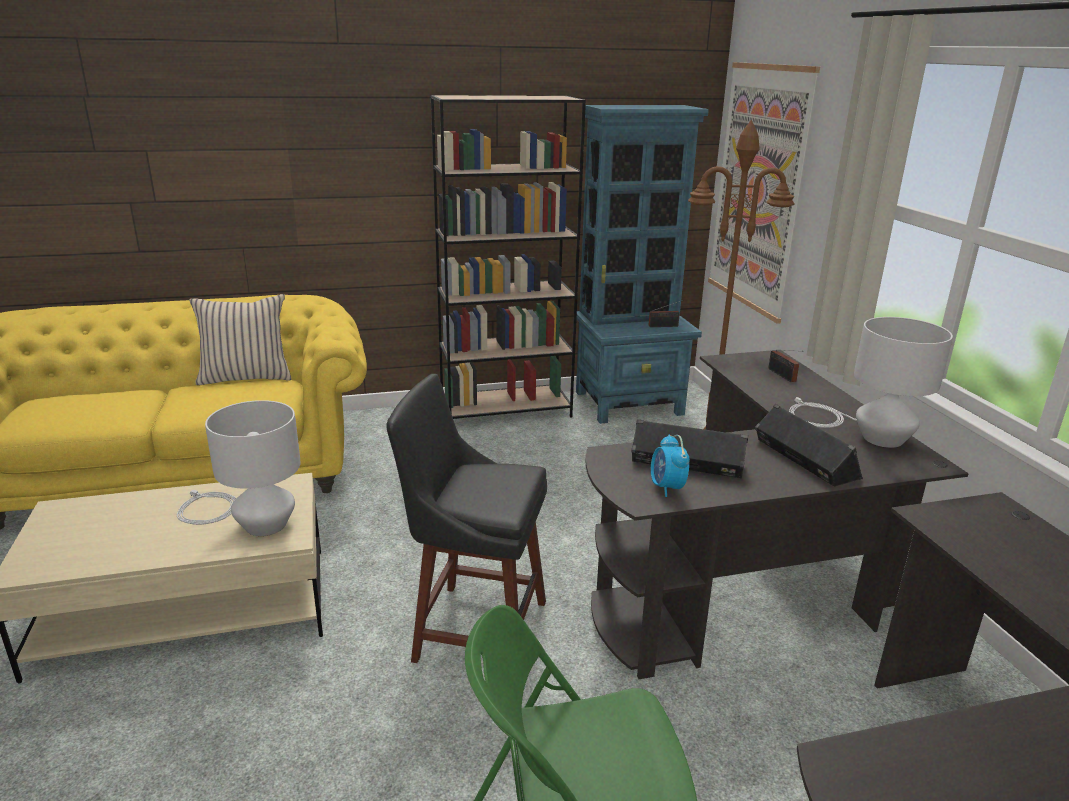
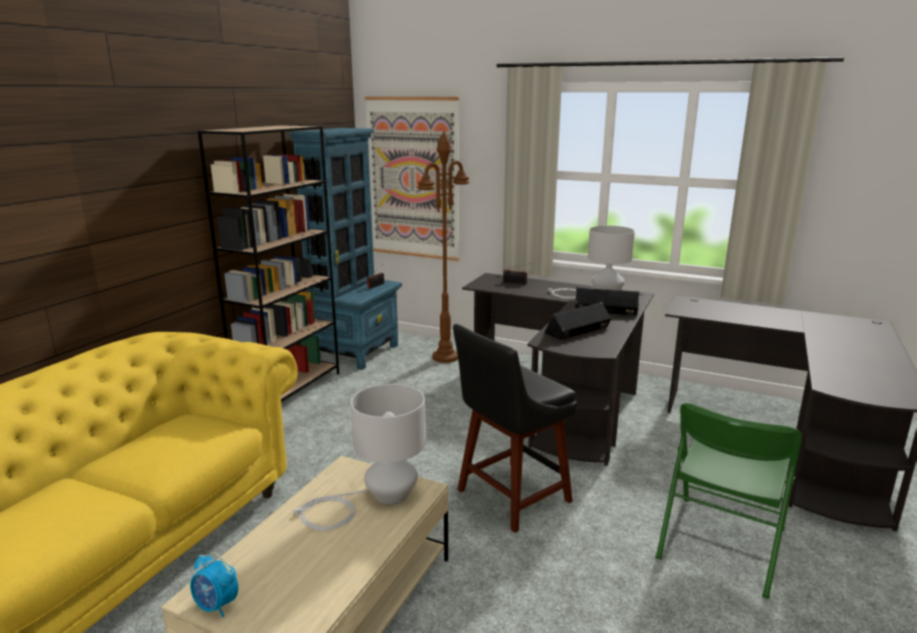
camera: 50 degrees left, 5 degrees down
beige pillow [190,294,292,385] -> none
alarm clock [651,434,690,497] -> alarm clock moved to [190,552,238,617]

